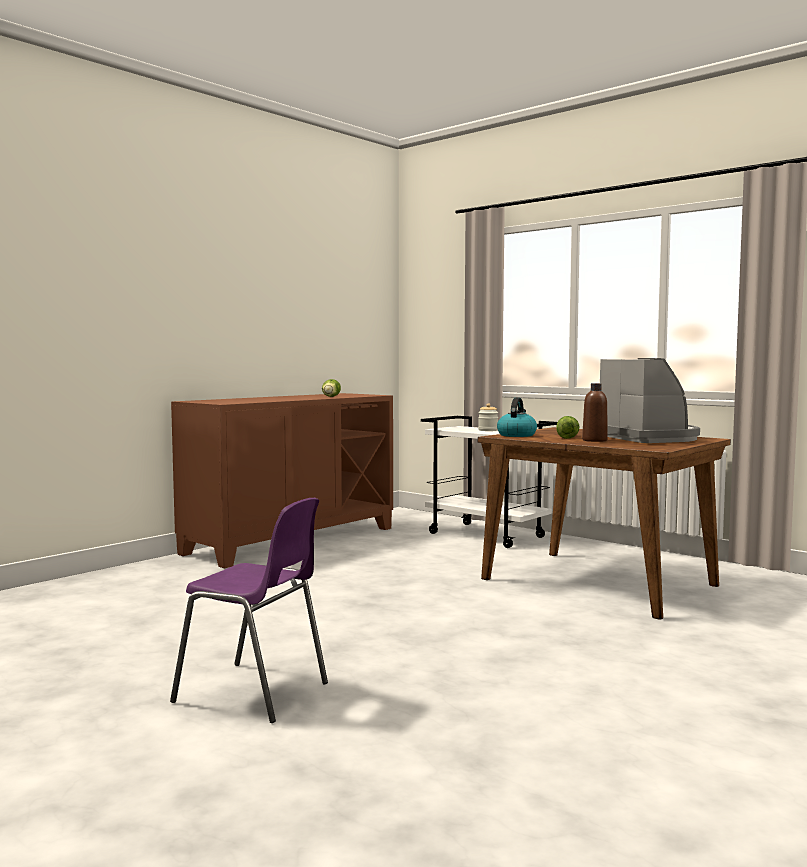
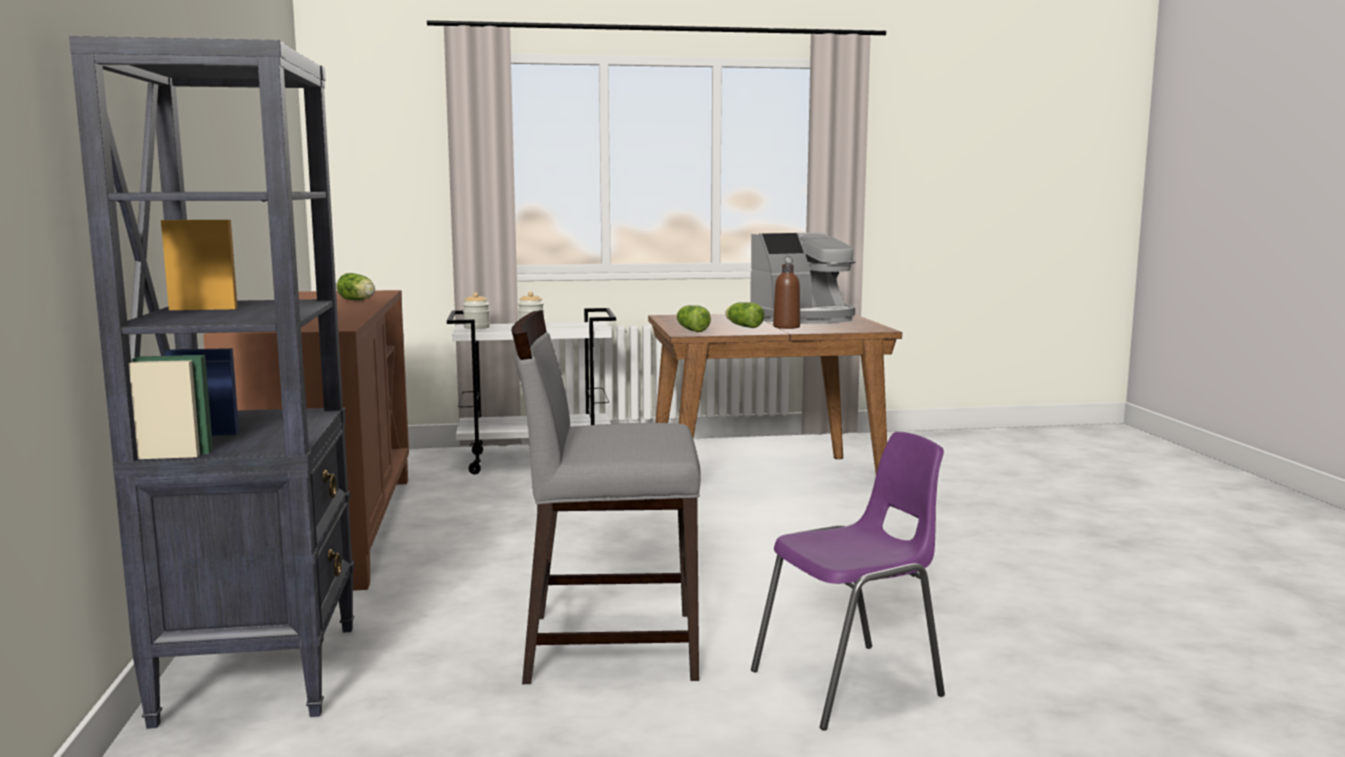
camera: 50 degrees left, 5 degrees up
kettle [497,398,537,437] -> lettuce [676,305,711,332]
coffee machine [600,358,700,443] -> coffee machine turned 135 degrees clockwise [751,232,855,324]
none -> black bookcase [69,36,354,729]
none -> jar [463,292,490,329]
none -> grey chair [511,310,701,684]

